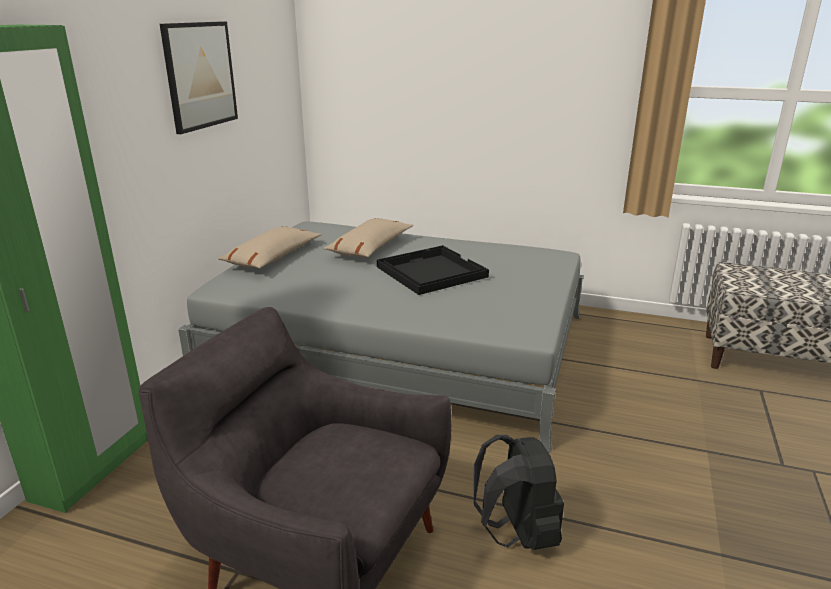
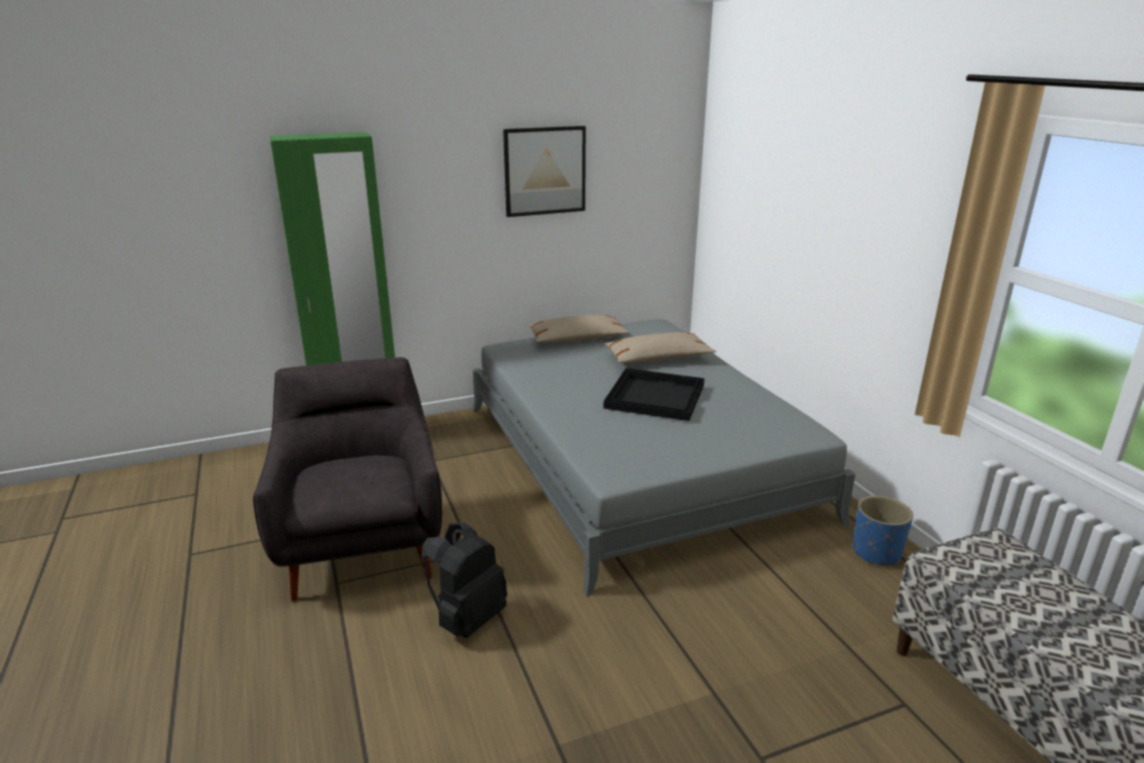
camera: 50 degrees right, 0 degrees up
none -> blue planter [853,496,913,565]

